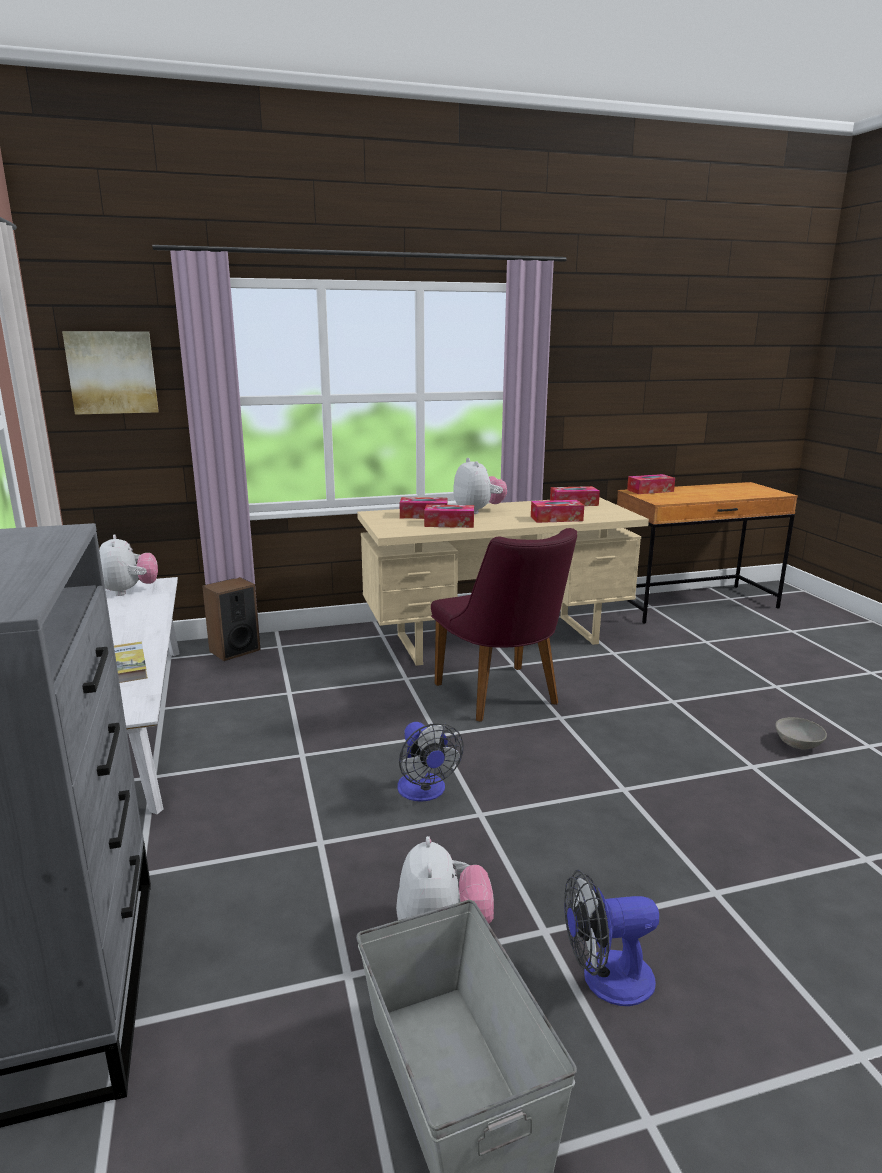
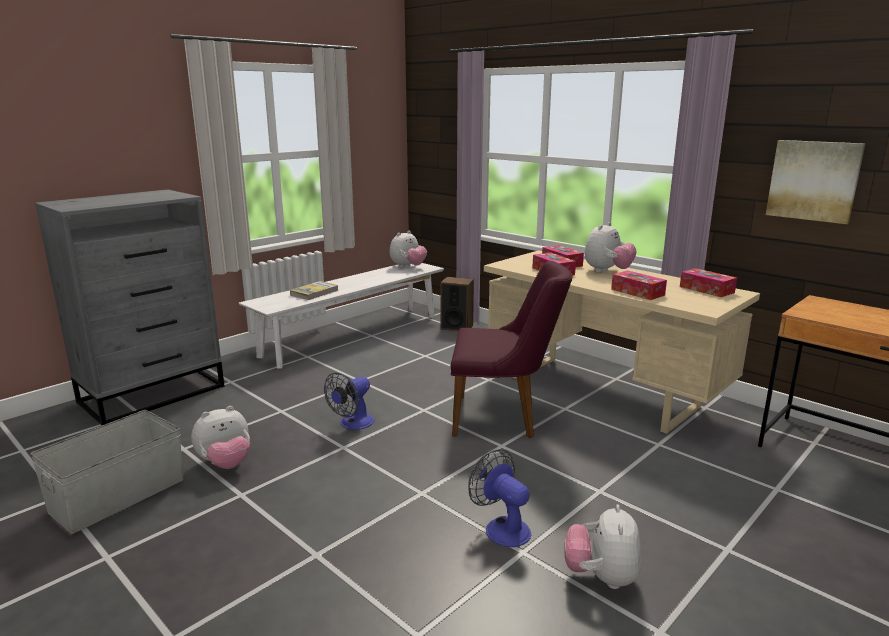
camera: 60 degrees right, 0 degrees up
picture [62,331,159,415] -> picture moved to [766,140,865,224]
purple chair [431,528,577,722] -> purple chair turned 120 degrees counterclockwise [451,261,573,438]
fan [564,870,659,1006] -> fan moved to [468,449,531,547]
tissue box [627,474,675,494] -> none
grey bowl [775,717,827,749] -> plush toy [564,504,642,589]

